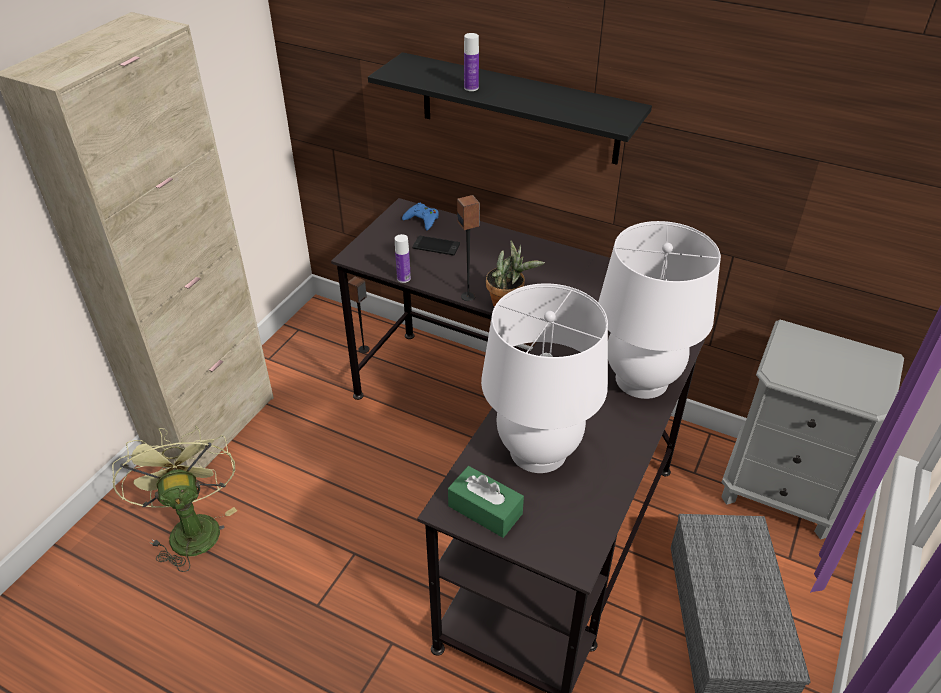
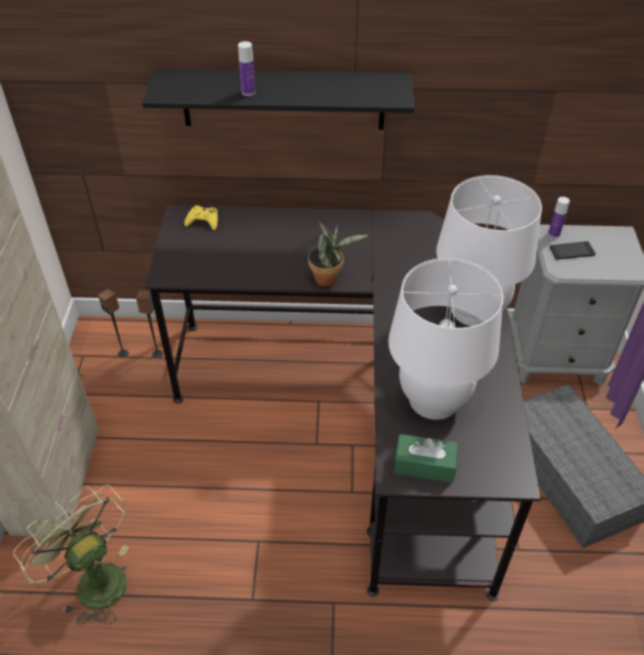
camera: 25 degrees left, 5 degrees up
bottle [395,234,411,283] -> bottle moved to [548,197,570,238]
blue game controller [402,203,438,230] -> yellow game controller [184,205,218,230]
phone [412,236,460,256] -> phone moved to [550,241,596,260]
speaker [457,195,480,301] -> speaker moved to [98,289,129,358]

